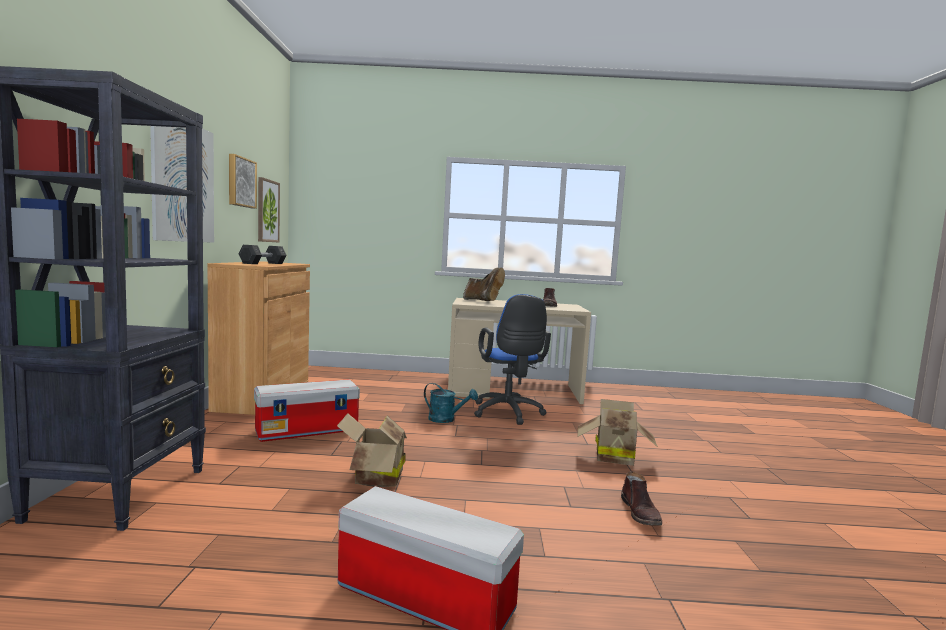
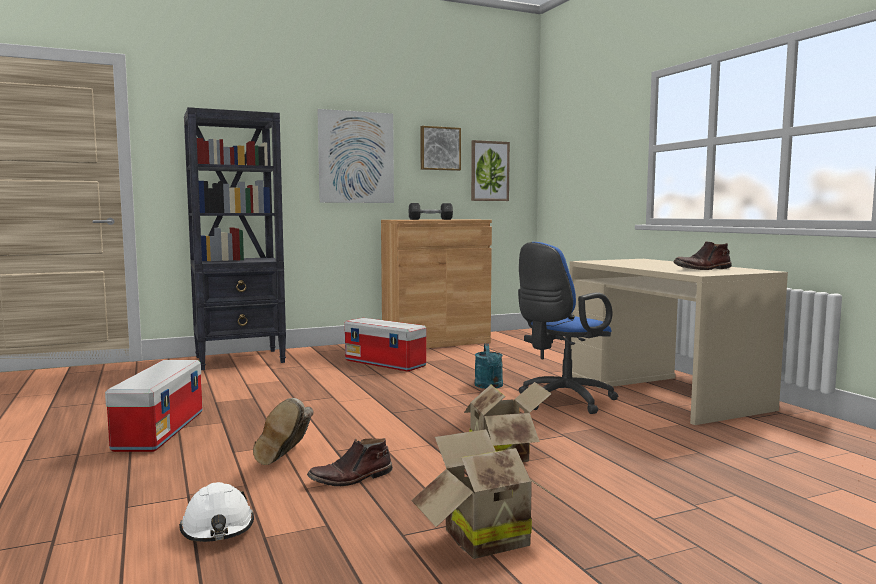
camera: 65 degrees right, 0 degrees up
cardboard box [337,413,407,487] -> cardboard box moved to [411,429,561,559]
brown boot [463,267,505,301] -> brown boot moved to [253,398,314,465]
none -> white hard hat [179,482,254,542]

